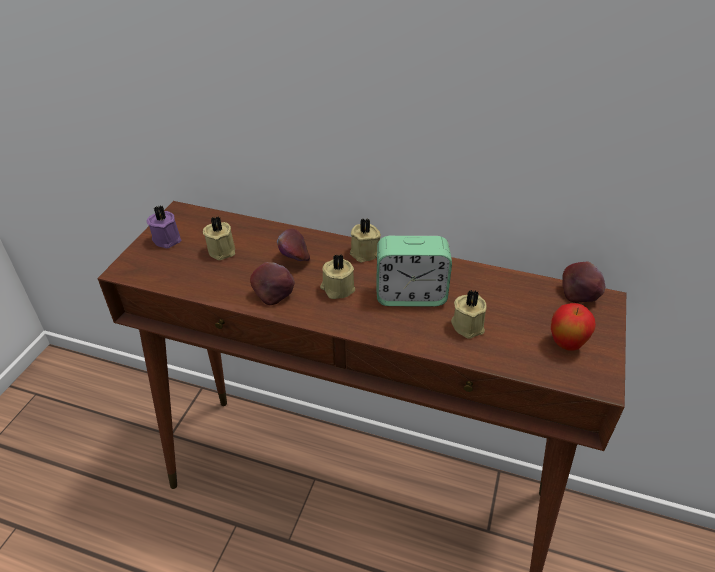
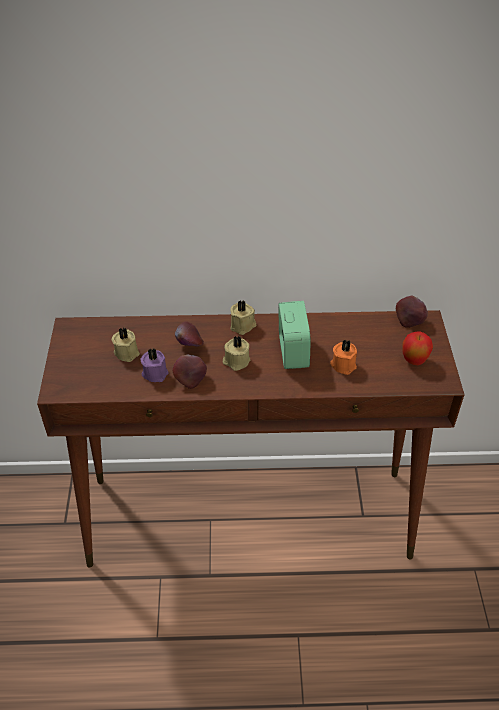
camera: 20 degrees left, 5 degrees up
purple candle [146,206,182,248] -> purple candle moved to [140,348,168,382]
alarm clock [376,236,452,307] -> alarm clock turned 75 degrees counterclockwise [278,301,311,369]
beige candle [451,290,487,339] -> orange candle [330,339,357,375]

